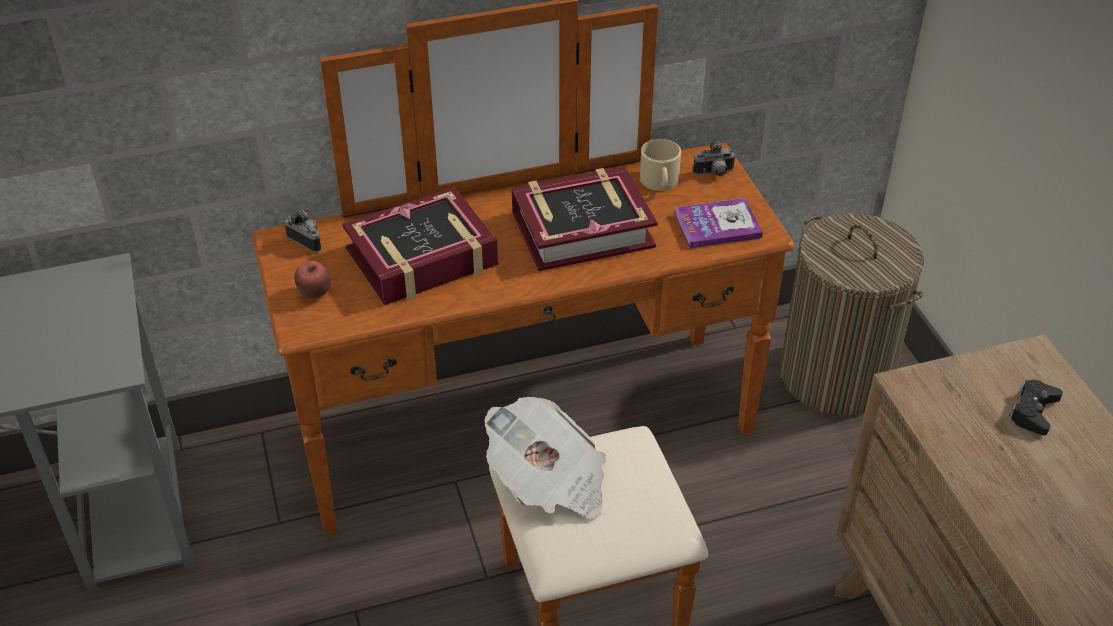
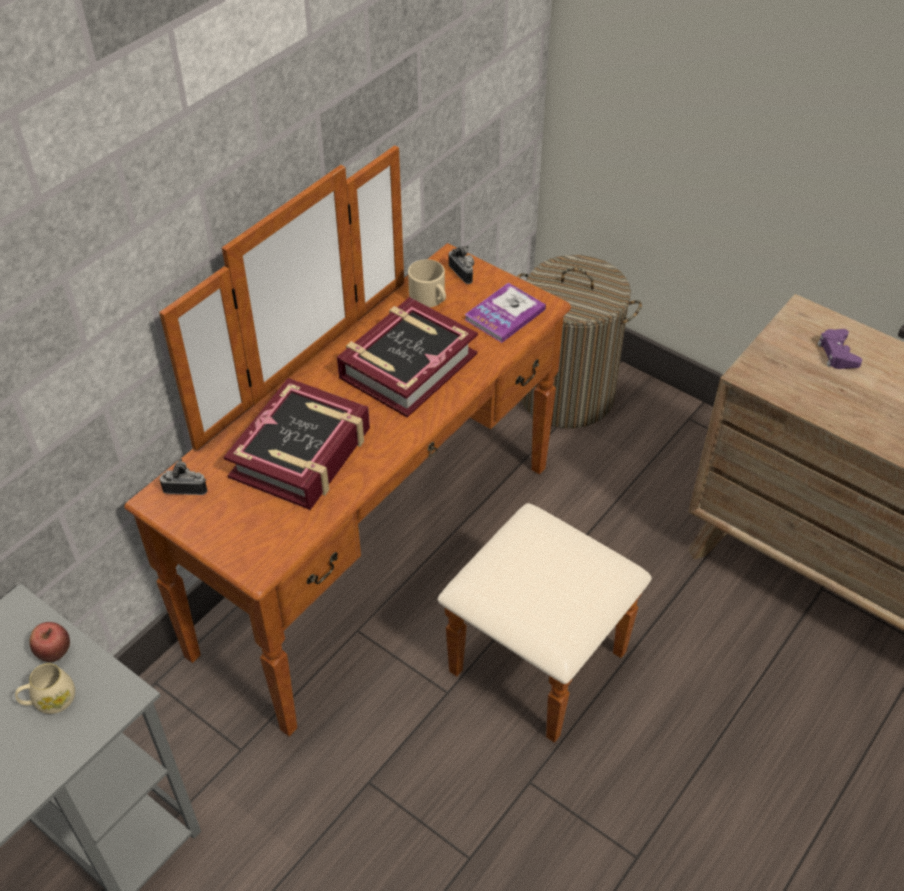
camera: 35 degrees left, 5 degrees up
apple [295,260,330,299] -> apple moved to [29,622,70,662]
newspaper [484,397,606,518] -> none
camera [693,138,736,176] -> camera turned 75 degrees counterclockwise [449,245,474,284]
black game controller [1009,380,1063,435] -> purple game controller [818,329,862,369]
none -> beige mug [15,663,75,714]

